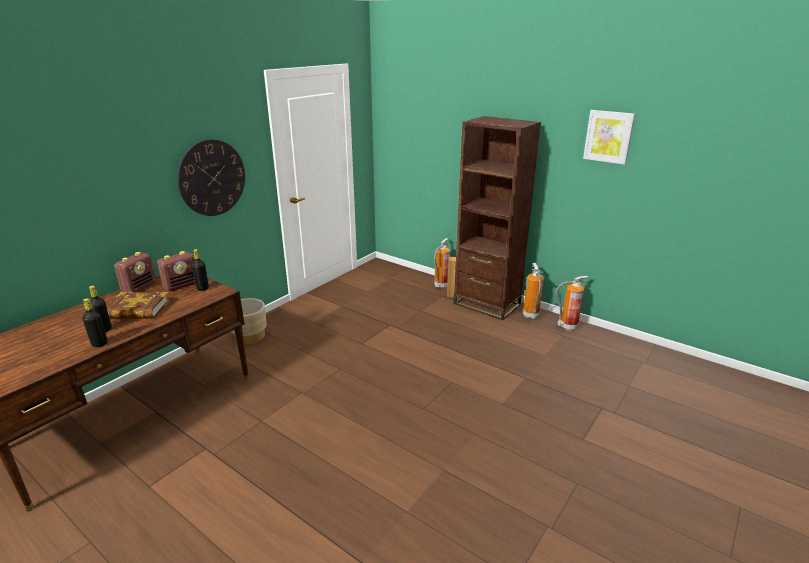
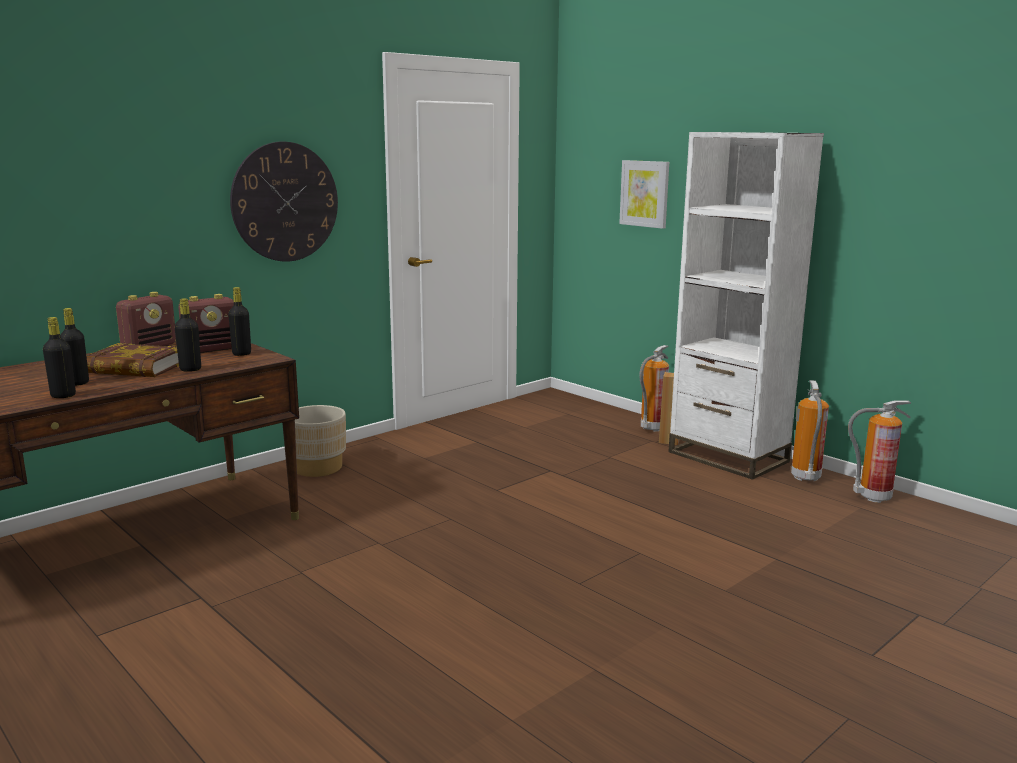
camera: 10 degrees right, 10 degrees down
brown bookcase [454,116,541,320] -> white bookcase [669,132,824,480]
picture [583,110,635,165] -> picture moved to [619,160,669,229]
none -> black bottle [175,298,201,372]

